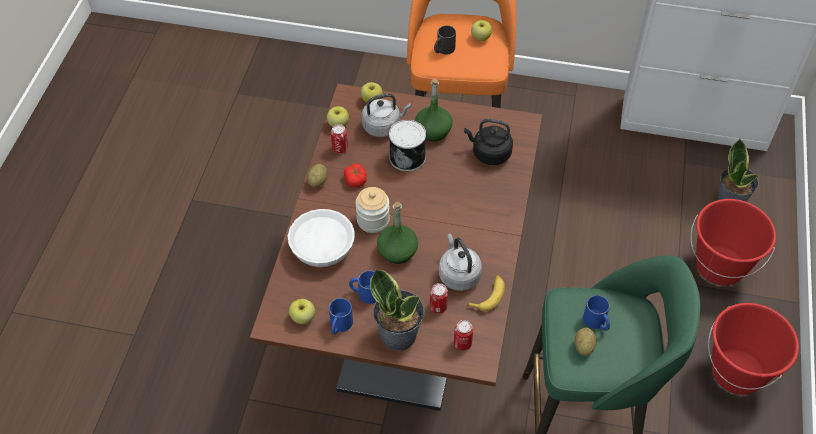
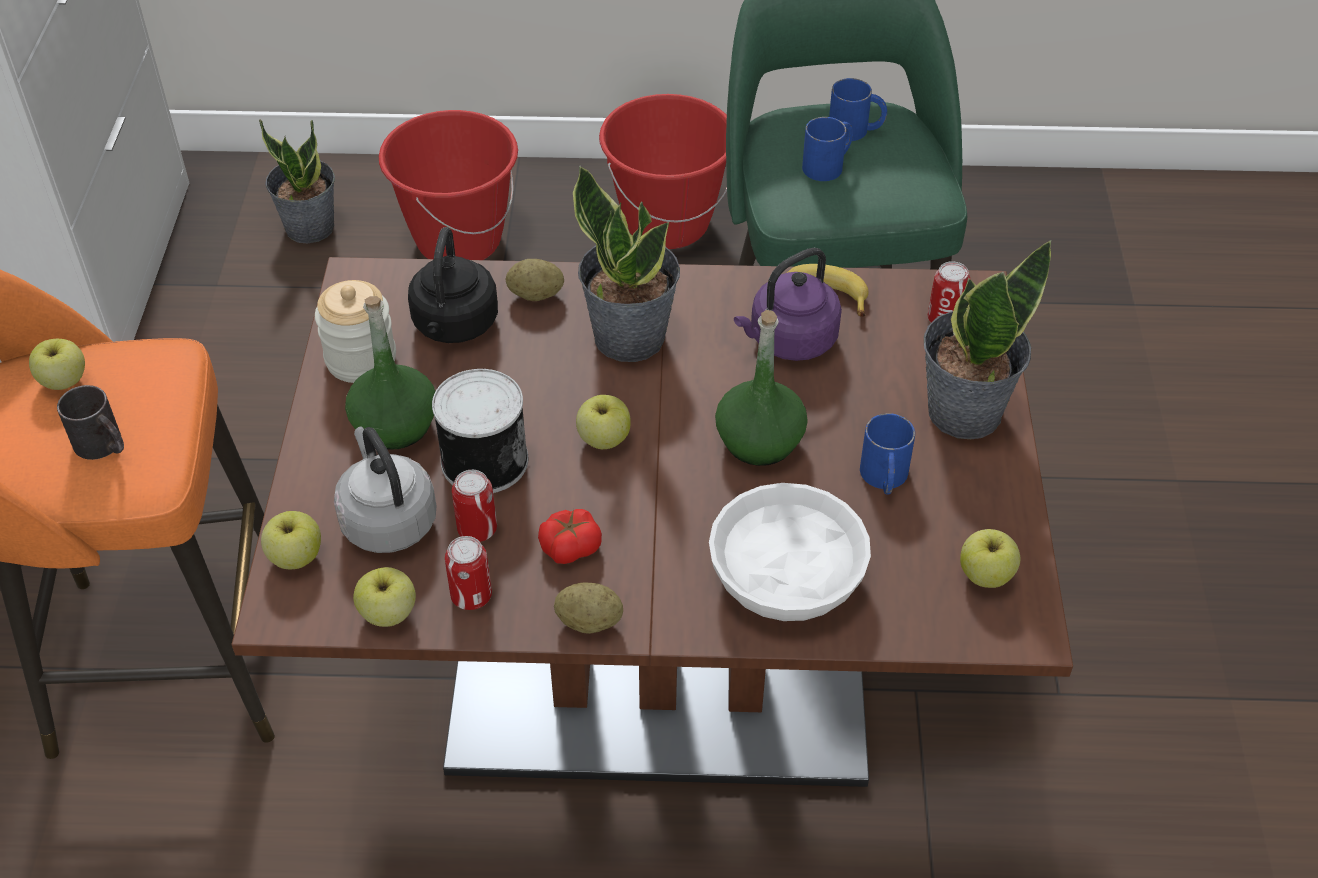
camera: 100 degrees left, 5 degrees down
blue mug [329,298,353,335] -> blue mug moved to [829,78,887,141]
jar [356,187,390,233] -> jar moved to [315,280,396,383]
can [430,283,448,314] -> can moved to [452,470,497,542]
grey kettle [439,234,482,291] -> purple kettle [734,248,842,361]
potato [574,327,597,356] -> potato moved to [506,259,564,301]
none -> potted plant [573,166,680,362]
none -> apple [576,395,631,449]

